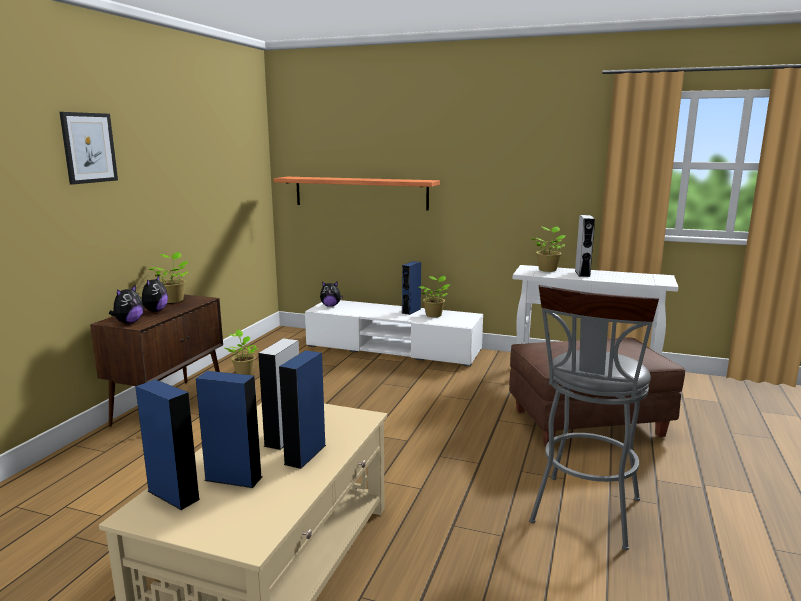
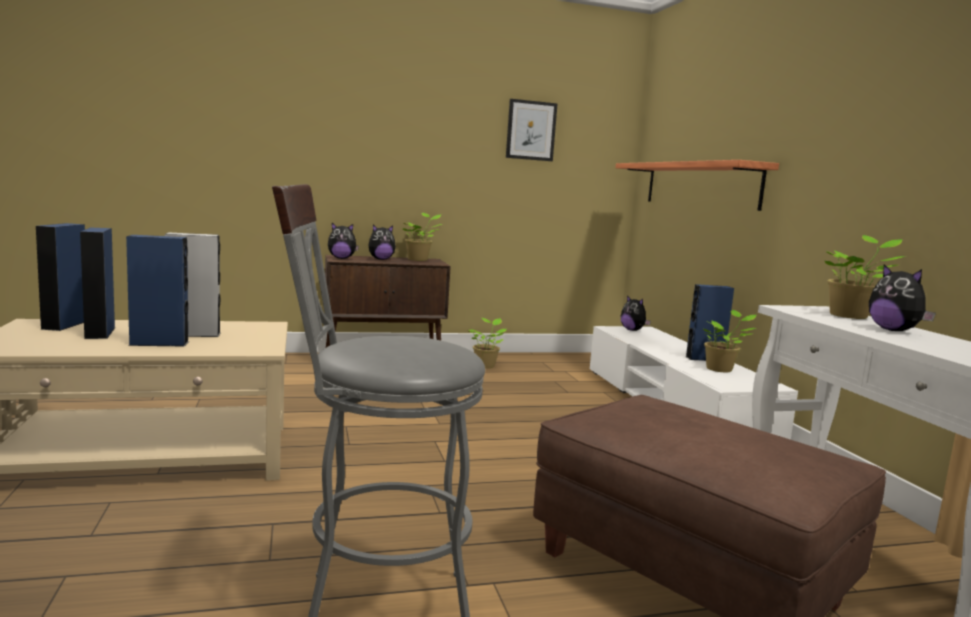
camera: 55 degrees right, 5 degrees down
picture [60,112,118,185] -> picture moved to [506,99,558,161]
grey speaker [575,215,595,277] -> plush toy [869,264,936,331]

